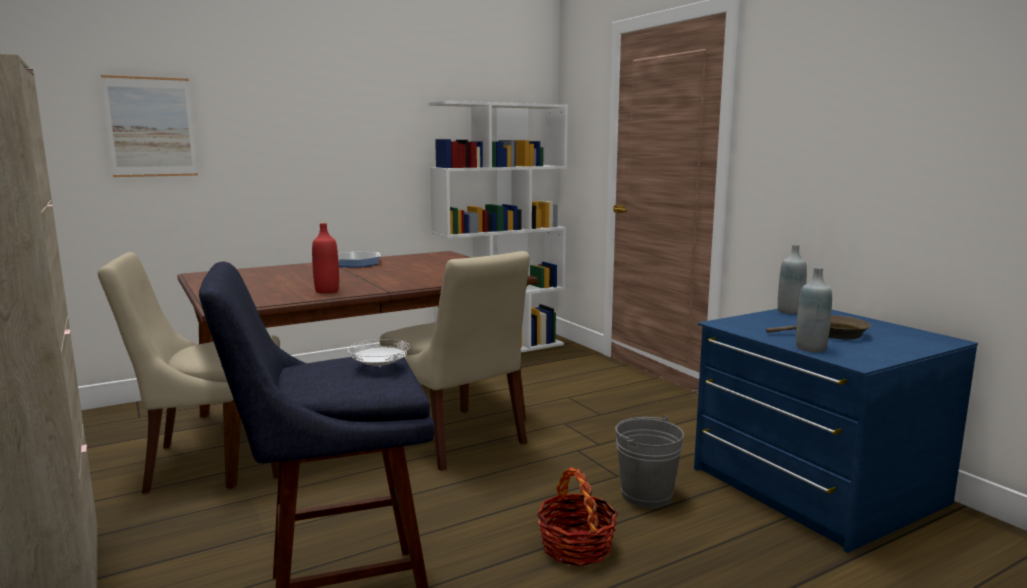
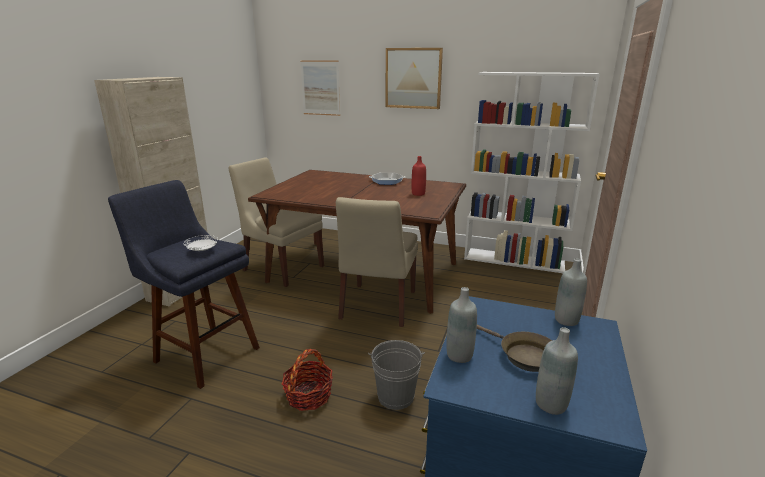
camera: 50 degrees right, 10 degrees up
red bottle [312,223,339,293] -> red bottle moved to [412,156,426,196]
none -> picture [386,48,443,109]
none -> grey bottle [536,327,578,415]

